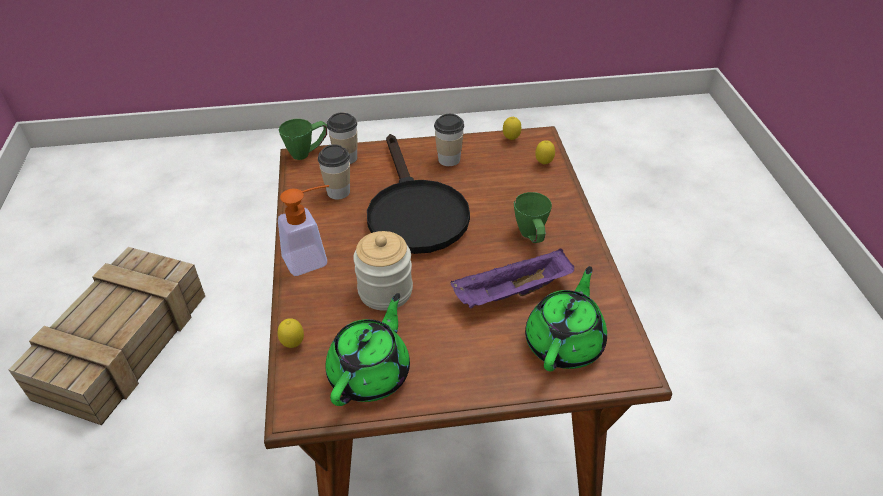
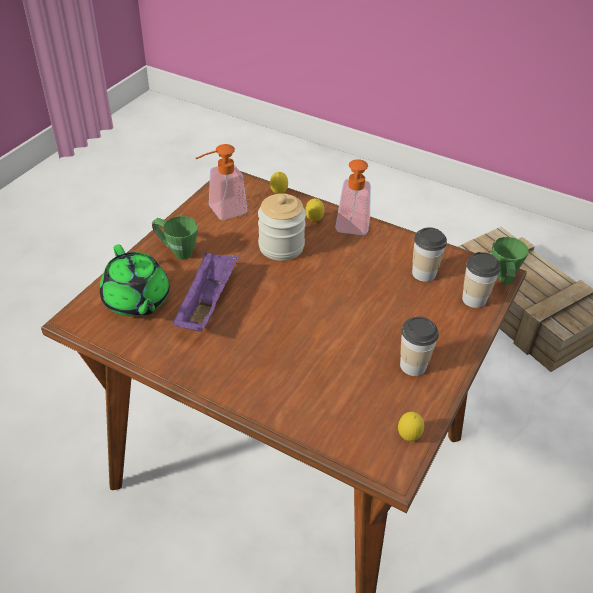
camera: 125 degrees right, 0 degrees up
green teapot [325,293,410,406] -> soap dispenser [196,144,248,220]
black frying pan [367,134,470,254] -> none
green mug [514,192,552,243] -> green mug moved to [152,216,198,259]
lemon [535,140,555,164] -> lemon moved to [305,198,325,222]

